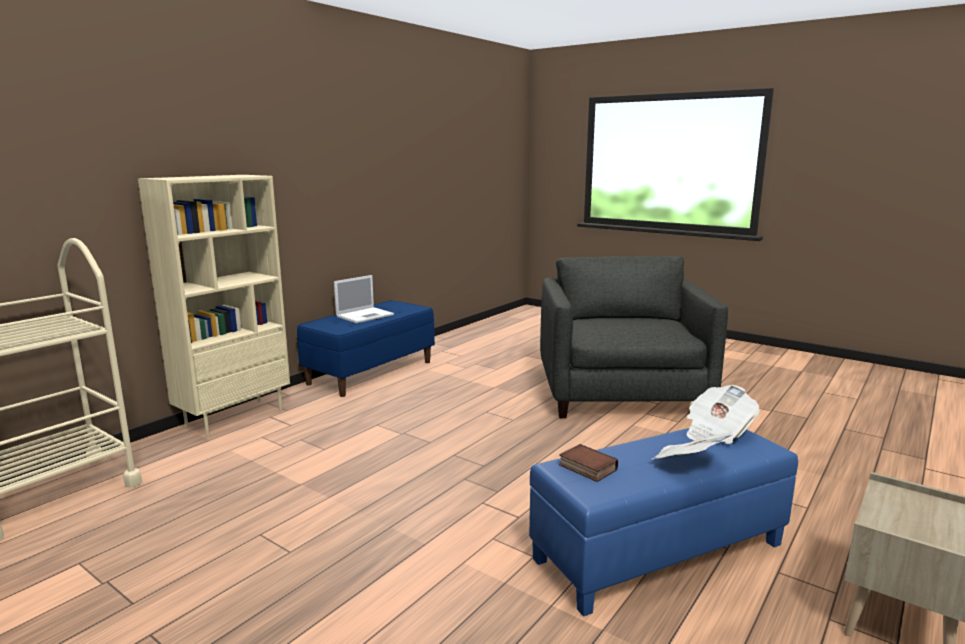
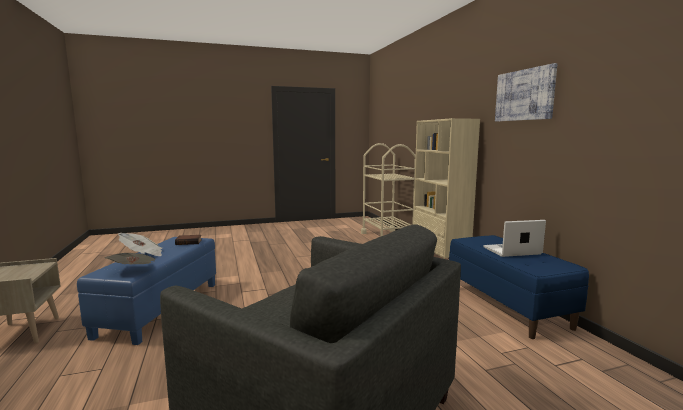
camera: 125 degrees right, 5 degrees down
laptop [334,275,394,323] -> laptop turned 90 degrees clockwise [483,220,546,257]
none -> picture [495,63,557,121]

